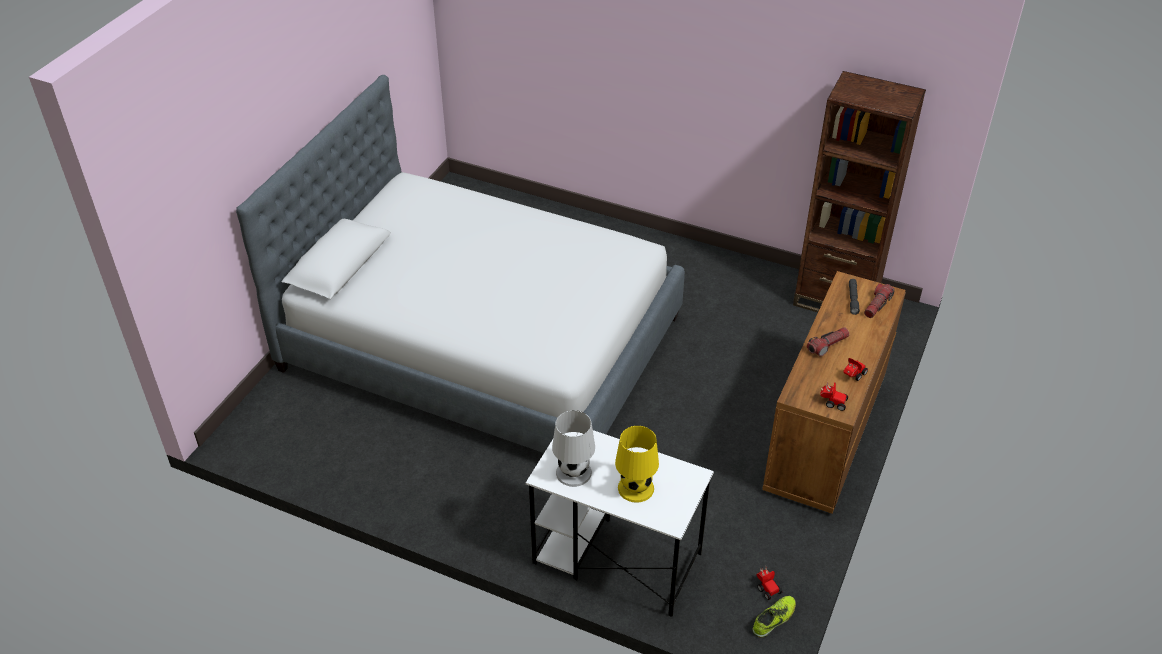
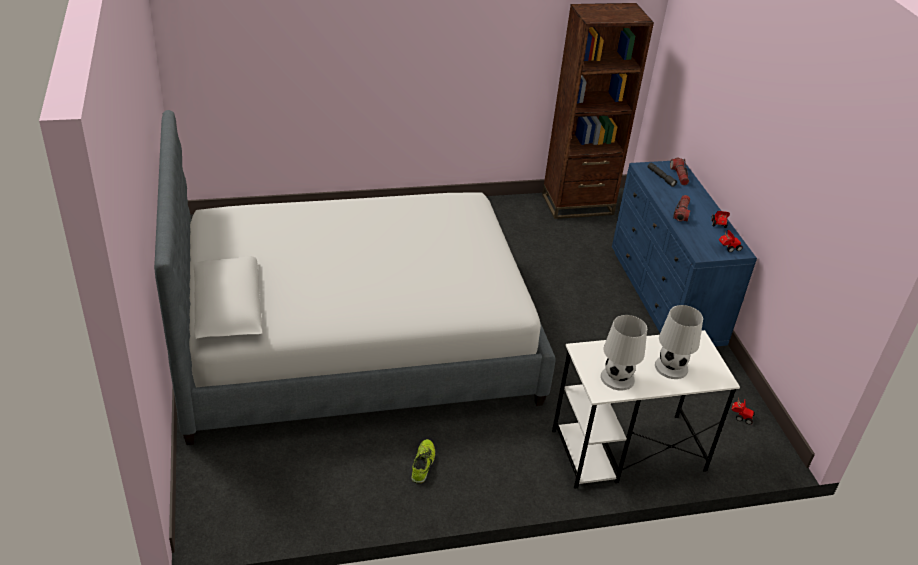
camera: 40 degrees left, 5 degrees down
yellow table lamp [615,426,659,503] -> white table lamp [655,305,703,379]
shoe [752,596,796,638] -> shoe moved to [411,439,435,484]
brown dresser [762,271,906,514] -> blue dresser [612,161,757,347]

